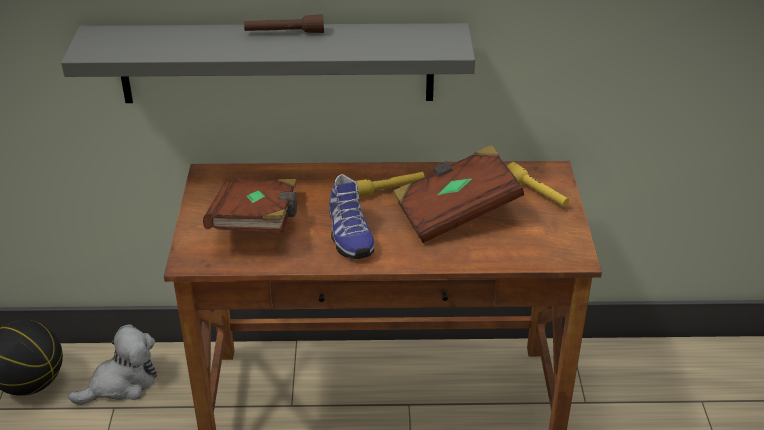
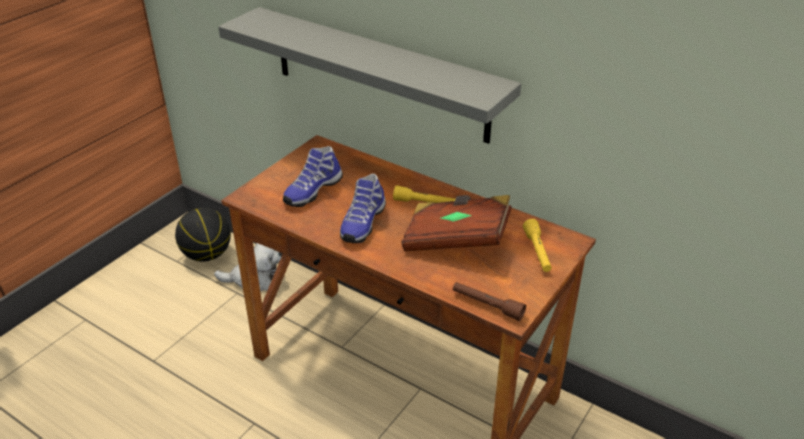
camera: 35 degrees right, 0 degrees up
brown book [203,179,297,233] -> shoe [283,146,343,207]
brown flashlight [244,14,324,33] -> brown flashlight moved to [453,282,526,321]

